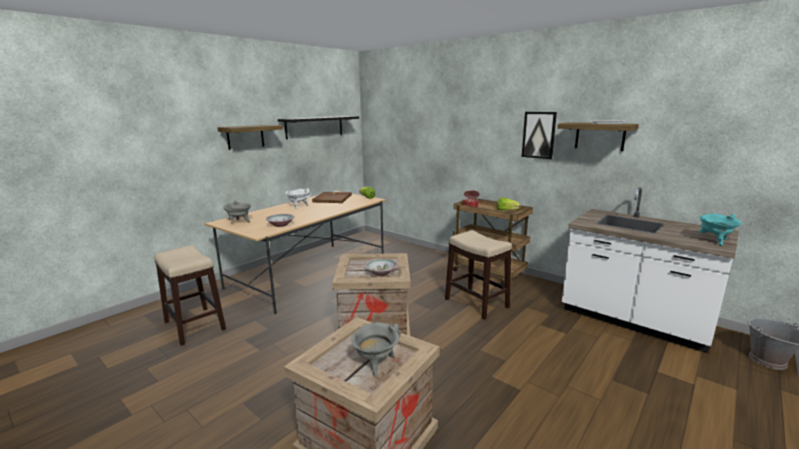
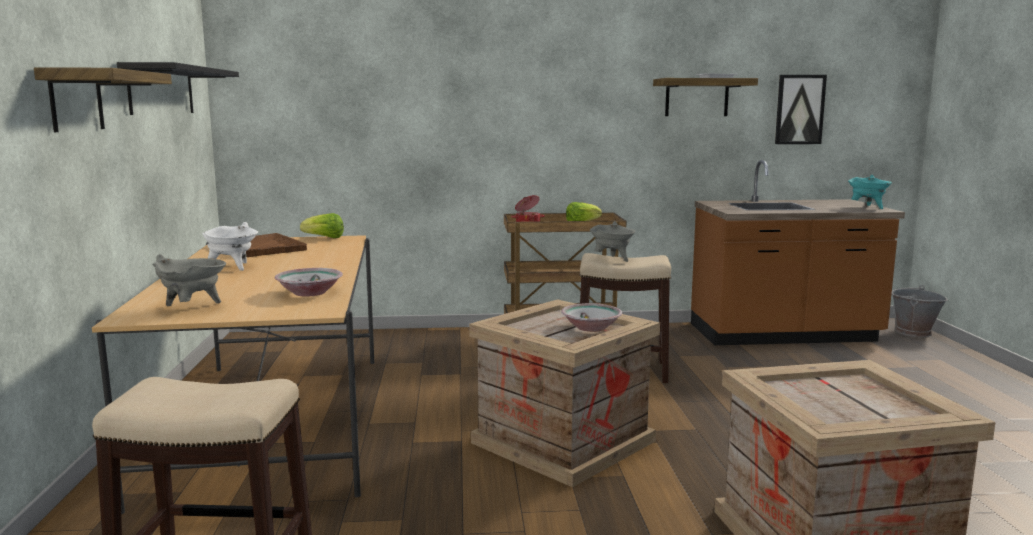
camera: 45 degrees left, 5 degrees down
grey cooking pot [351,322,401,377] -> grey cooking pot moved to [590,221,635,262]
picture [522,112,557,159] -> picture moved to [775,75,827,144]
white counter [562,187,739,353] -> brown counter [691,160,905,345]

